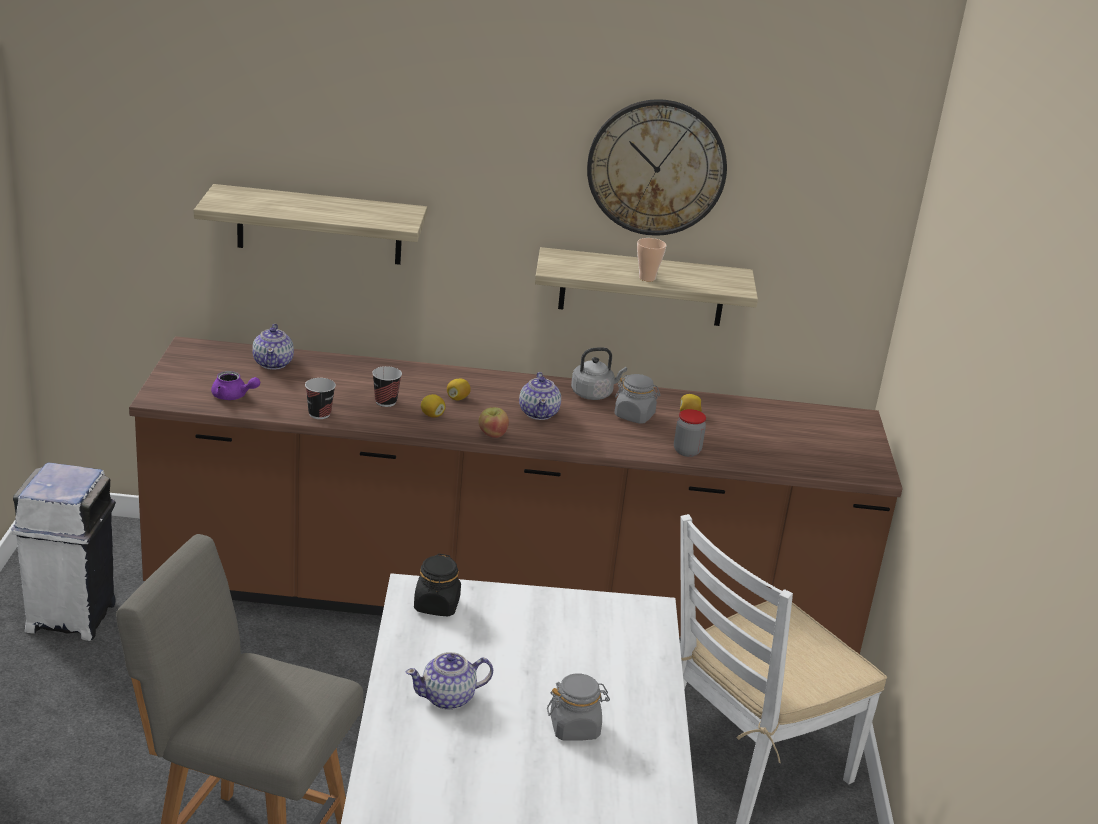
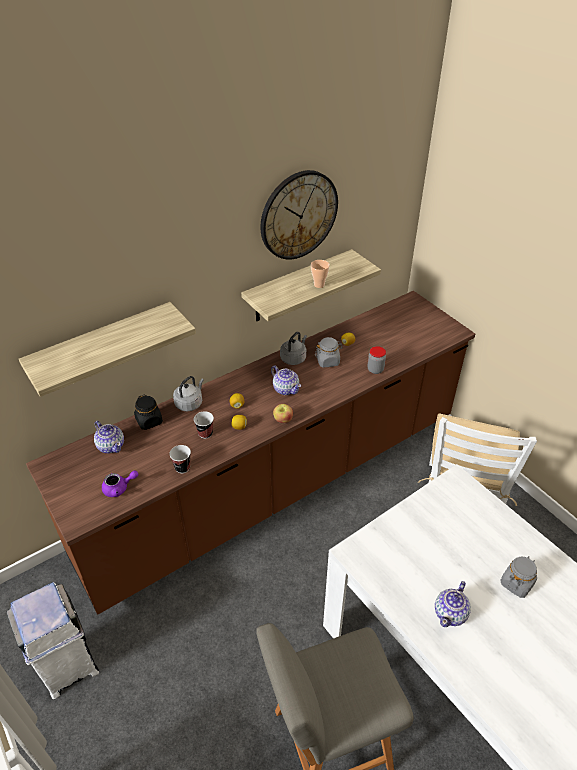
camera: 35 degrees left, 15 degrees up
black jar [414,554,461,616] -> black jar moved to [134,395,163,430]
none -> grey kettle [173,376,204,411]

